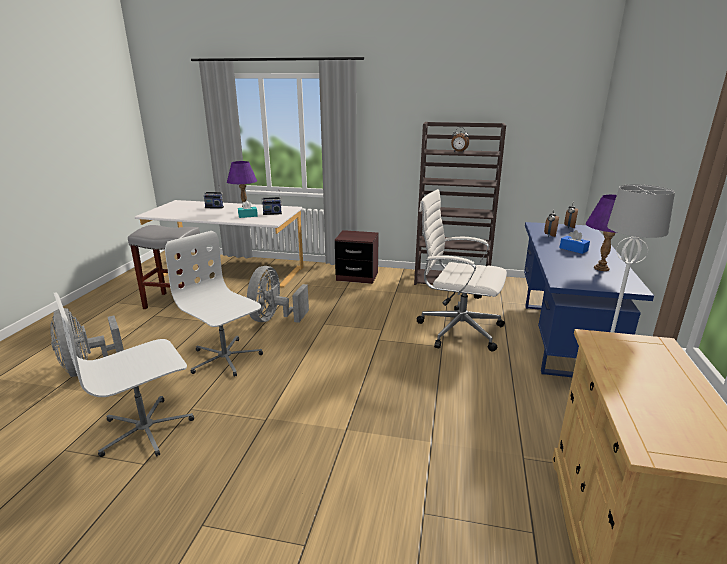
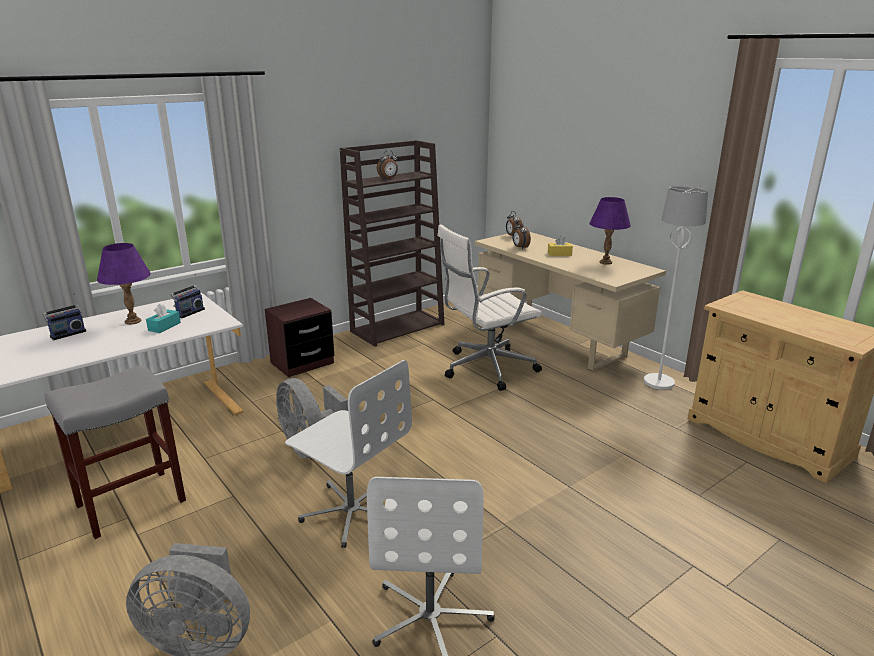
camera: 50 degrees left, 0 degrees up
white office chair [165,231,263,377] -> white office chair turned 135 degrees counterclockwise [285,360,412,548]
blue desk [524,222,654,377] -> beige desk [475,232,666,371]
blue tissue box [559,230,590,254] -> yellow tissue box [548,236,573,256]

